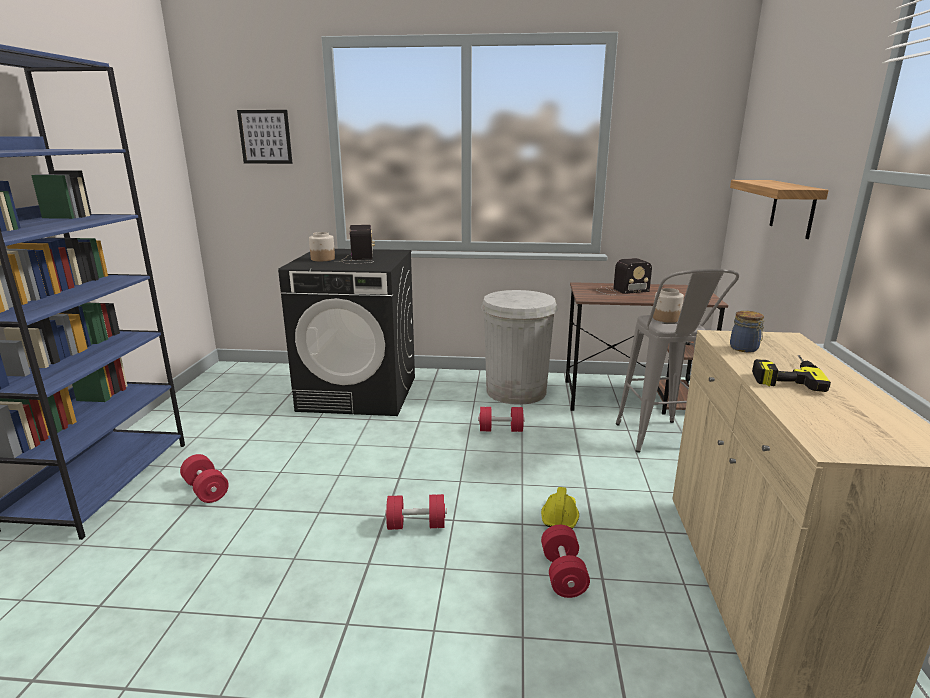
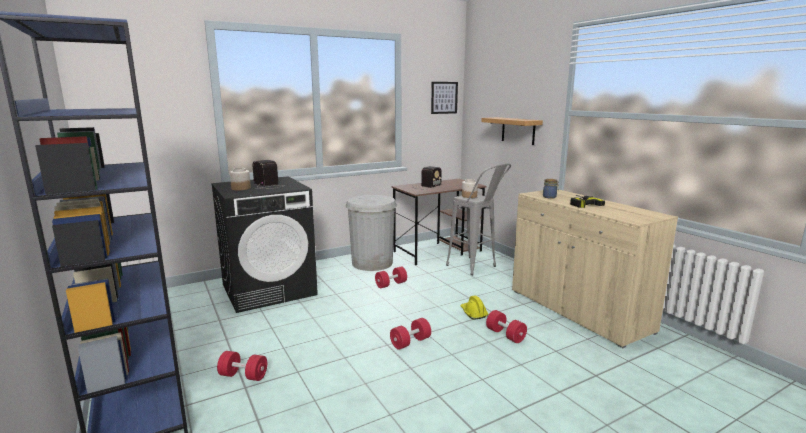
camera: 35 degrees left, 5 degrees down
picture [237,110,293,164] -> picture moved to [431,82,458,114]

